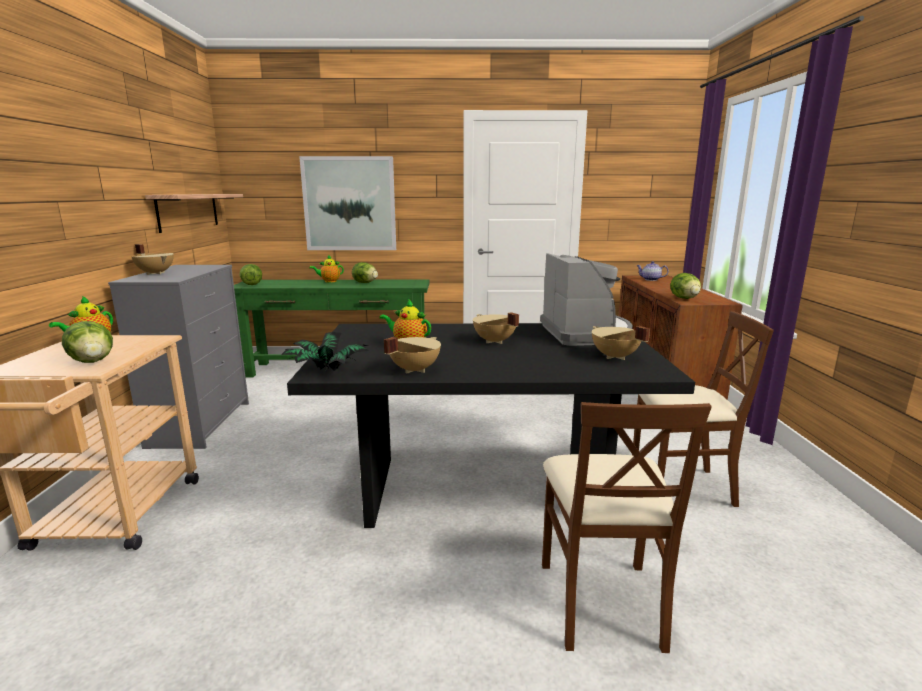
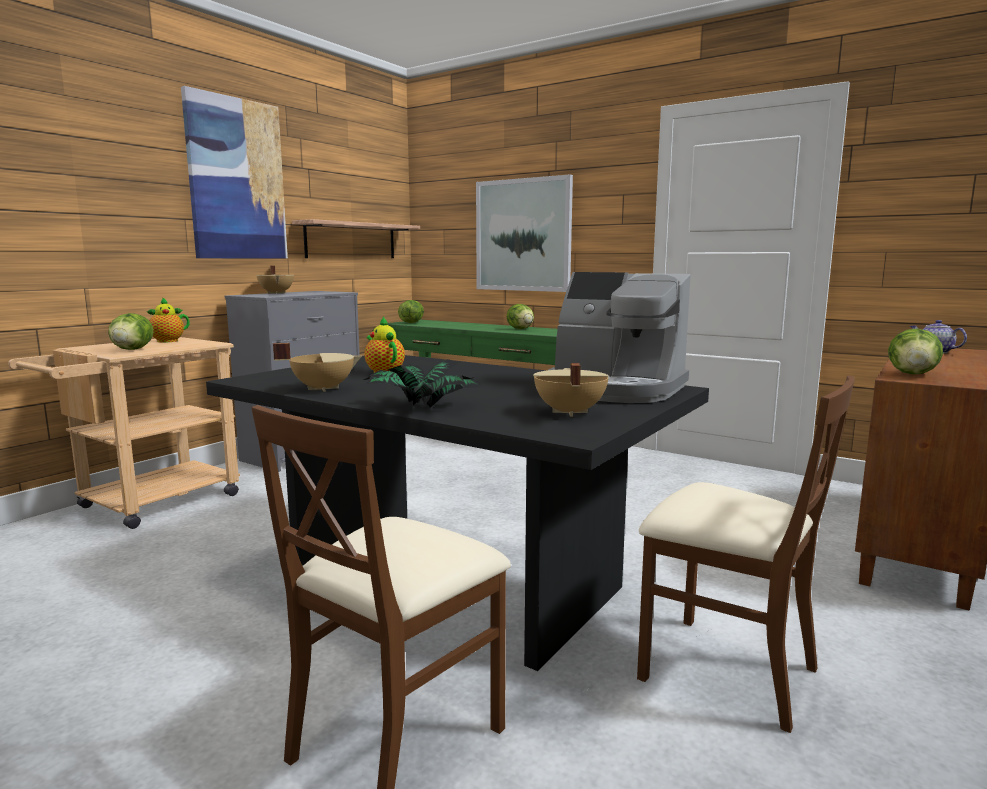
camera: 35 degrees right, 5 degrees down
potted plant [281,332,369,371] -> potted plant moved to [363,359,481,408]
teapot [309,255,344,283] -> none
beige cooking pot [473,312,519,344] -> none
coffee machine [540,253,633,346] -> coffee machine turned 90 degrees clockwise [548,272,691,403]
none -> picture [181,86,288,258]

